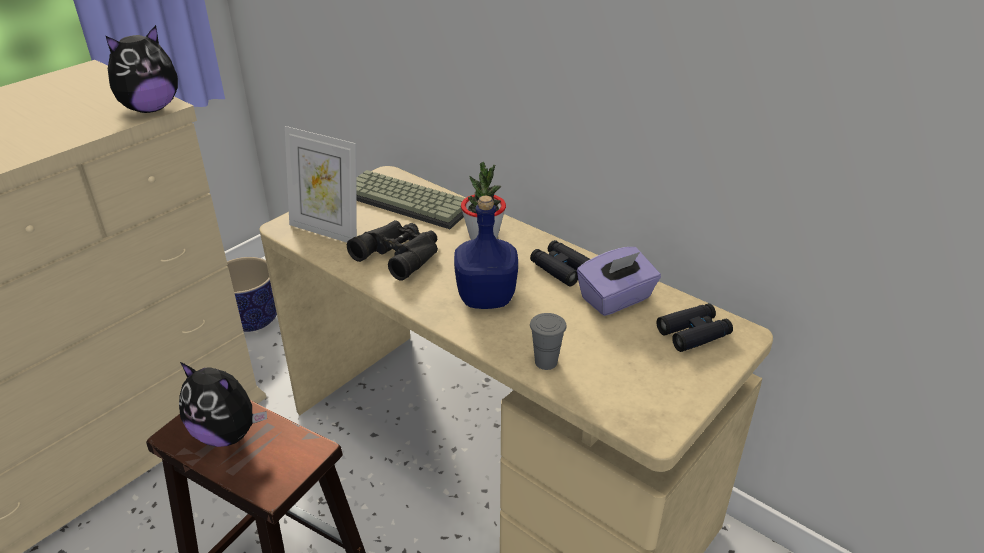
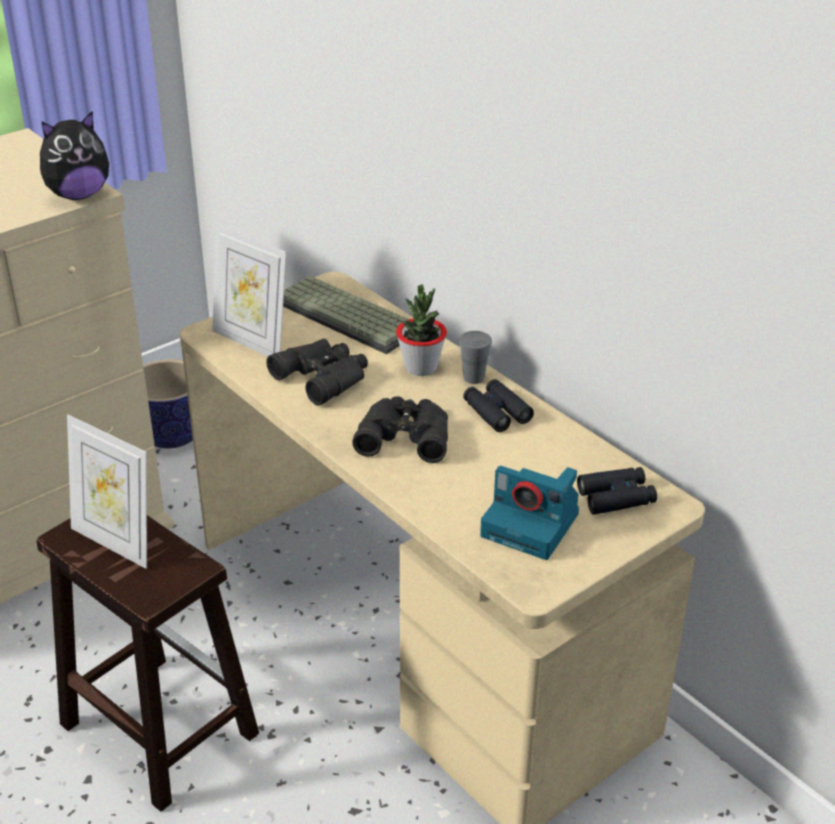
camera: 10 degrees right, 0 degrees up
plush toy [179,362,267,447] -> picture frame [67,415,147,569]
blue bottle [454,196,518,309] -> black binoculars [352,396,448,463]
grey cup [530,313,567,370] -> grey cup moved to [459,331,492,384]
purple tissue box [577,247,661,316] -> none
none -> camera [480,466,579,560]

